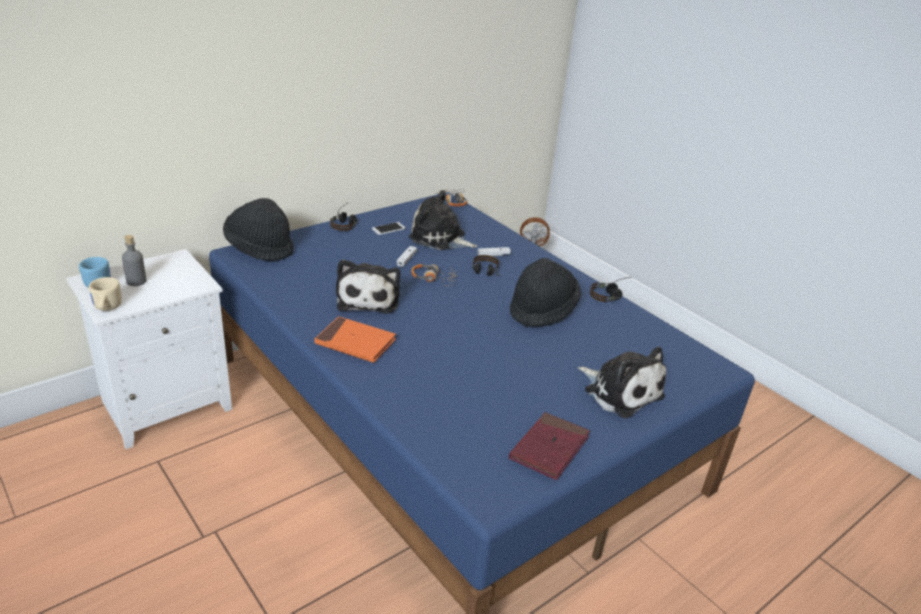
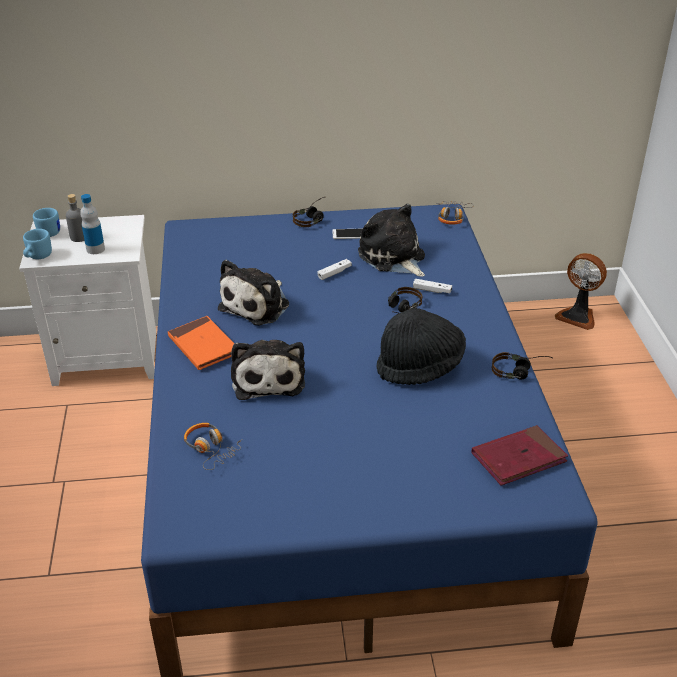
camera: 35 degrees right, 5 degrees up
beige mug [89,277,122,311] -> blue mug [23,229,52,259]
black hat [223,198,294,261] -> none
headphones [411,264,457,287] -> headphones moved to [184,423,243,470]
red book [509,413,590,480] -> red book moved to [471,425,568,486]
plush toy [578,347,666,419] -> plush toy moved to [231,340,305,400]
none -> bottle [80,194,105,254]

